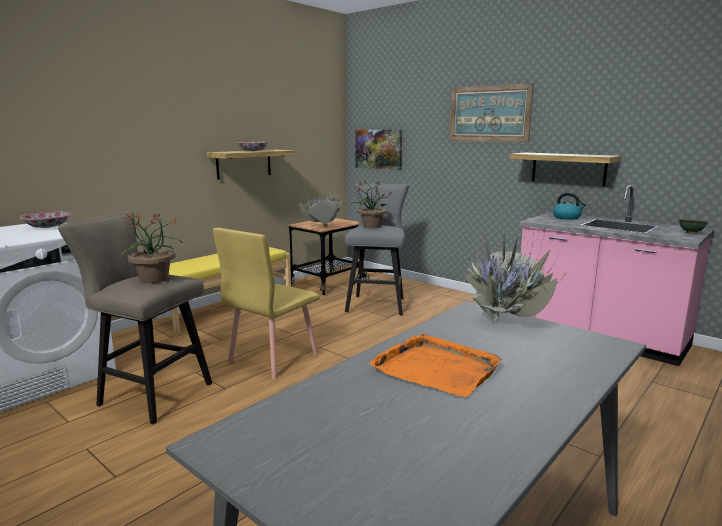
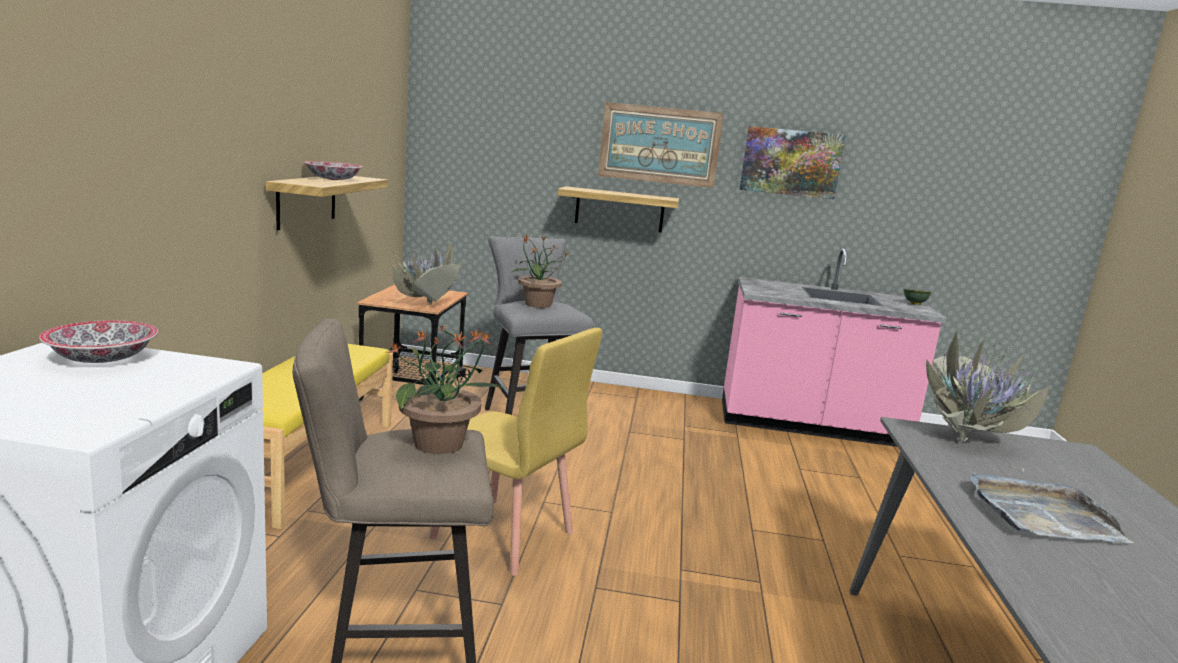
camera: 35 degrees left, 0 degrees up
yellow chair [213,228,320,379] -> yellow chair turned 60 degrees counterclockwise [429,328,602,576]
picture [355,130,402,170] -> picture moved to [740,126,846,199]
orange tray [369,333,502,397] -> grey tray [969,472,1134,544]
shelf [510,153,621,186] -> shelf moved to [558,186,679,232]
kettle [553,193,586,220] -> none

